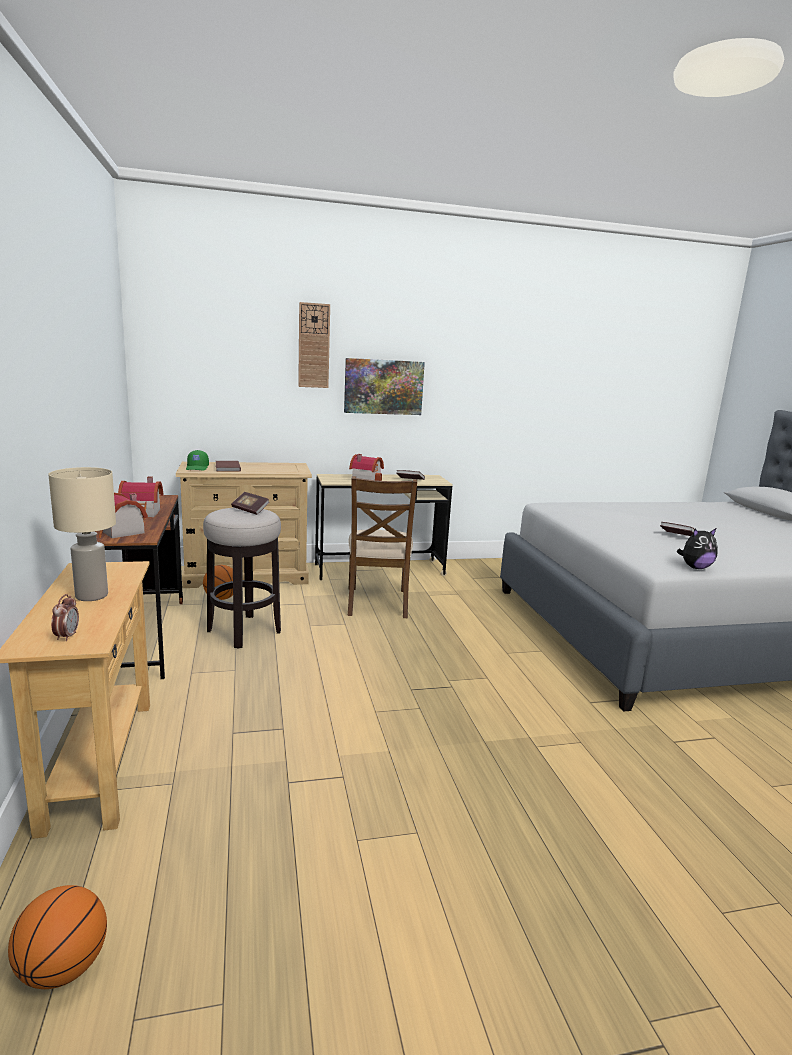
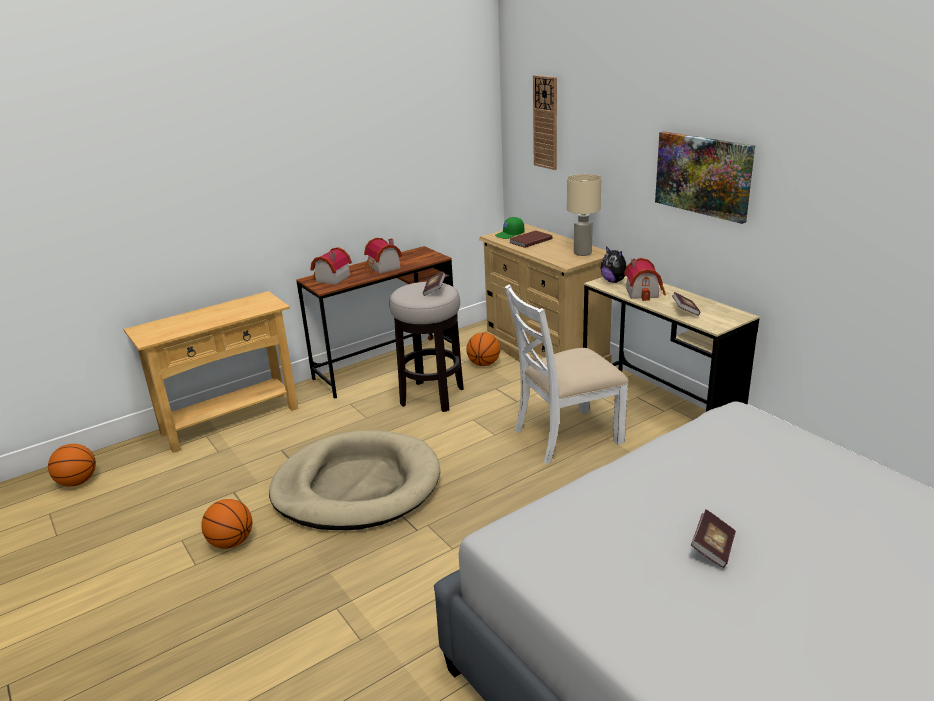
camera: 70 degrees right, 10 degrees up
beige table lamp [48,467,116,601] -> beige table lamp moved to [567,174,602,256]
alarm clock [51,594,79,641] -> none
wall clock [298,302,330,388] -> wall clock moved to [533,75,557,170]
brown chair [348,476,417,618] -> white chair [504,285,629,464]
plush toy [677,528,718,569] -> plush toy moved to [600,246,626,283]
none -> basketball [201,499,252,549]
none -> beige dog bed [269,430,441,530]

